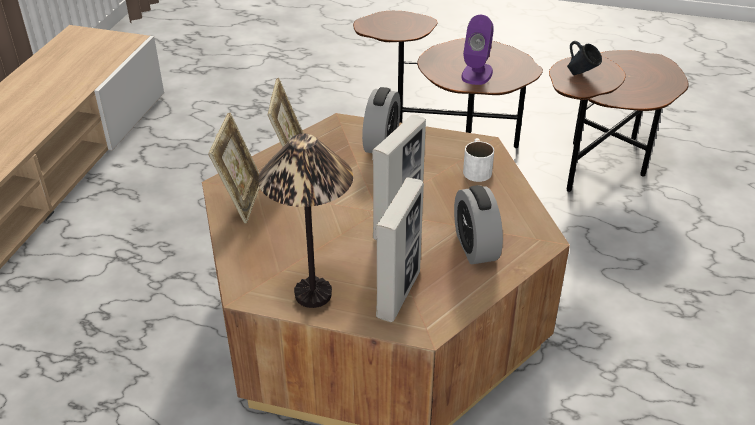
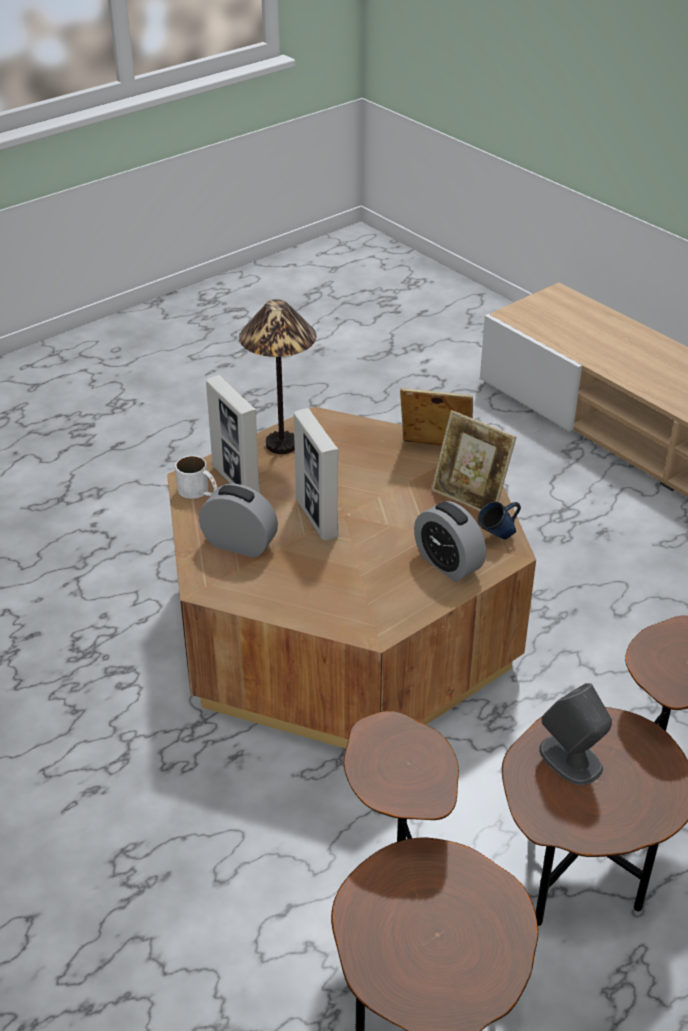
camera: 125 degrees right, 0 degrees up
picture frame [208,113,260,224] -> picture frame turned 150 degrees clockwise [400,388,473,446]
purple speaker [461,15,494,85] -> grey speaker [539,683,612,785]
white mug [463,138,494,182] -> white mug moved to [175,456,217,499]
blue mug [567,41,602,75] -> blue mug moved to [478,502,521,540]

